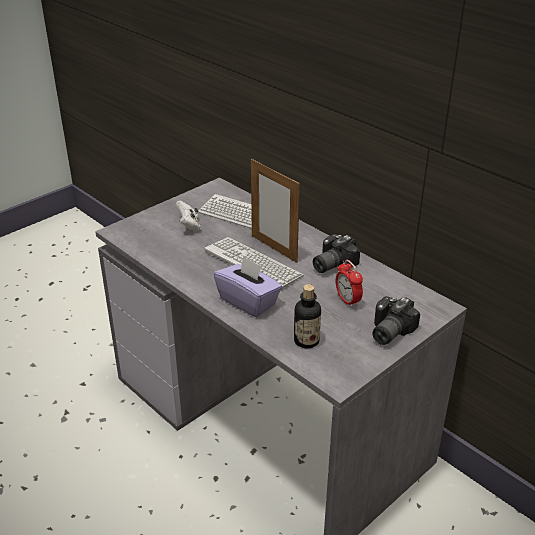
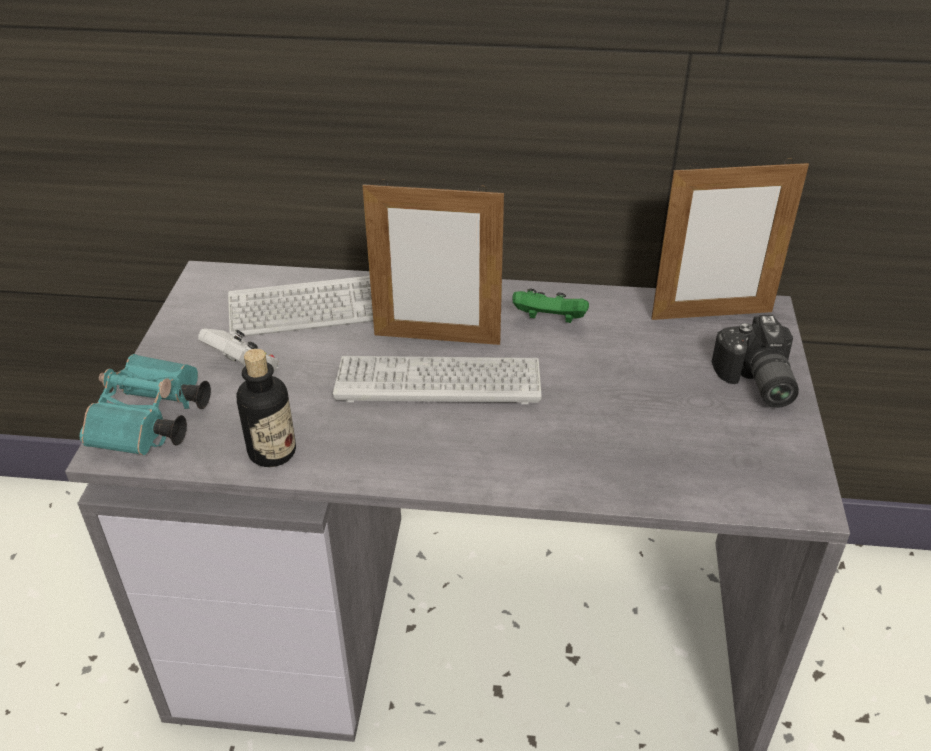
camera: 40 degrees left, 5 degrees up
purple tissue box [214,256,282,317] -> none
bottle [294,284,321,348] -> bottle moved to [236,349,296,467]
camera [313,234,360,273] -> green game controller [512,289,589,323]
alarm clock [336,260,363,308] -> none
none -> turquoise binoculars [80,354,211,455]
none -> picture frame [651,158,809,320]

